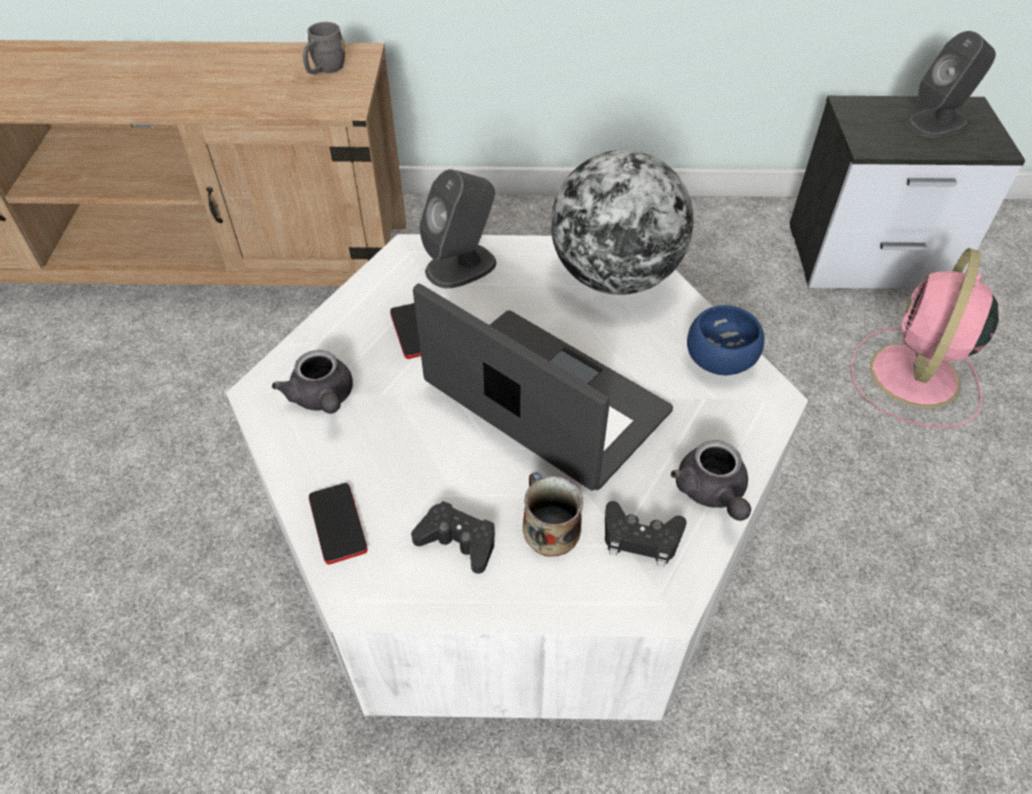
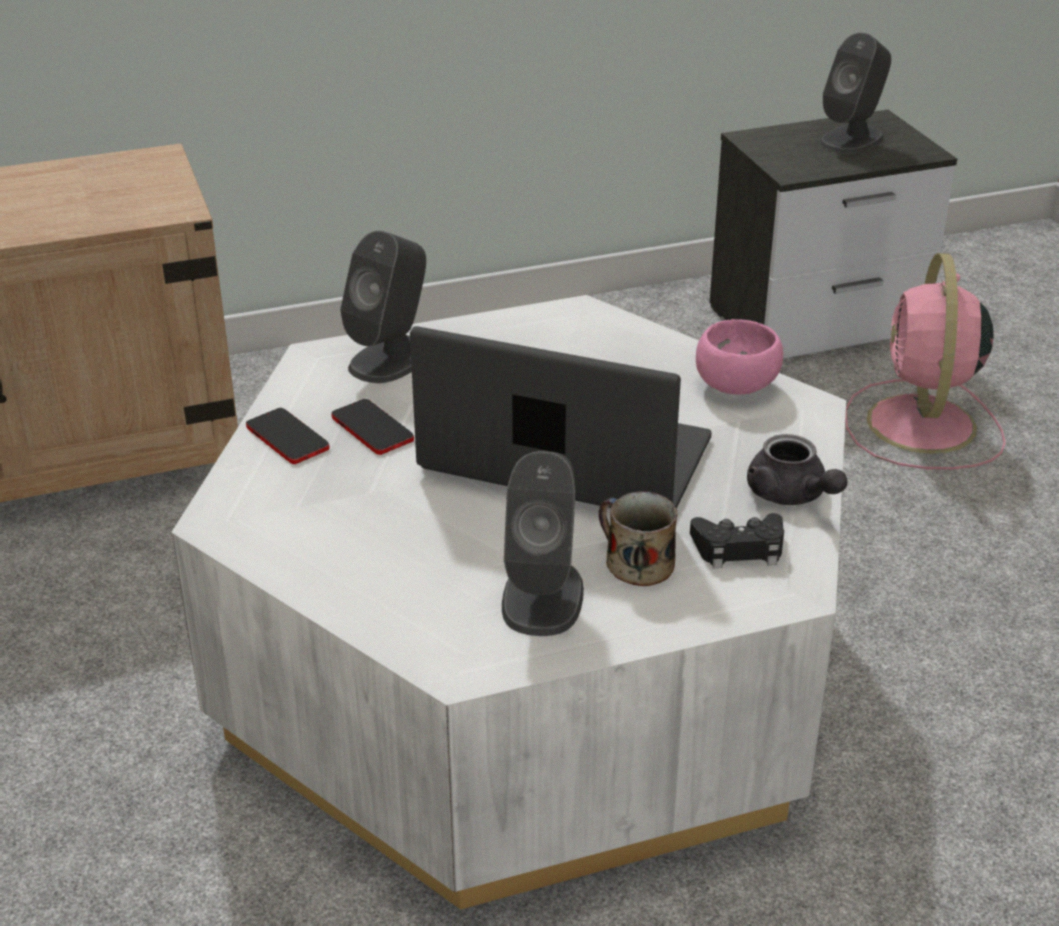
camera: 20 degrees left, 15 degrees down
grey teapot [272,350,353,414] -> none
grey mug [303,22,345,74] -> none
phone [309,483,367,565] -> phone moved to [246,408,329,464]
black game controller [411,501,495,574] -> grey speaker [502,451,584,636]
globe [551,150,694,295] -> none
blue bowl [687,305,764,375] -> pink bowl [696,319,783,395]

